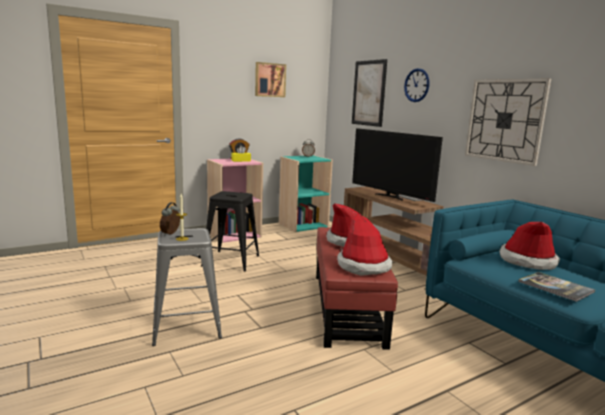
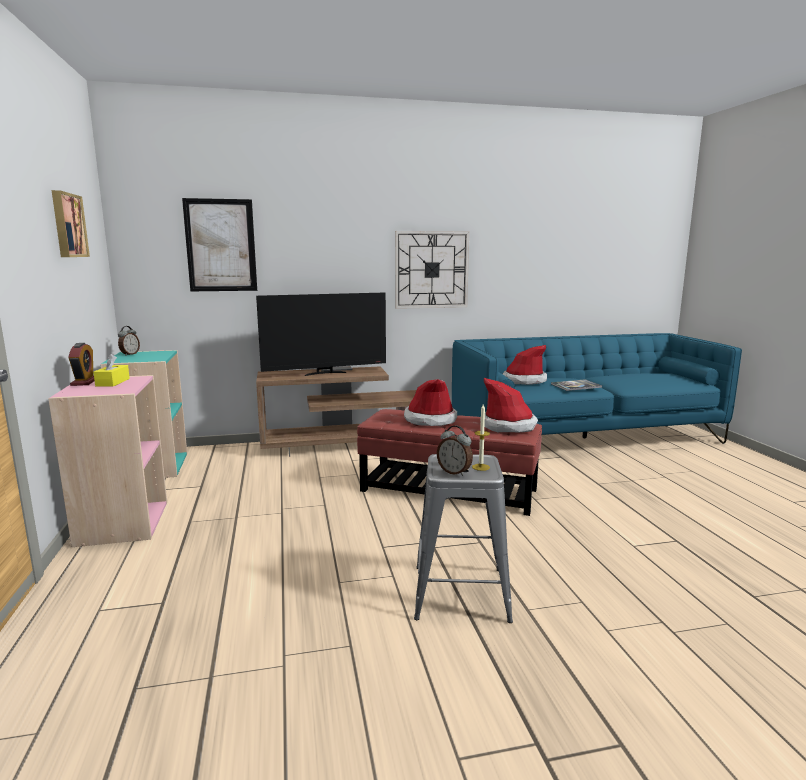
camera: 70 degrees left, 0 degrees up
black stool [201,191,259,271] -> none
wall clock [404,68,429,102] -> none

